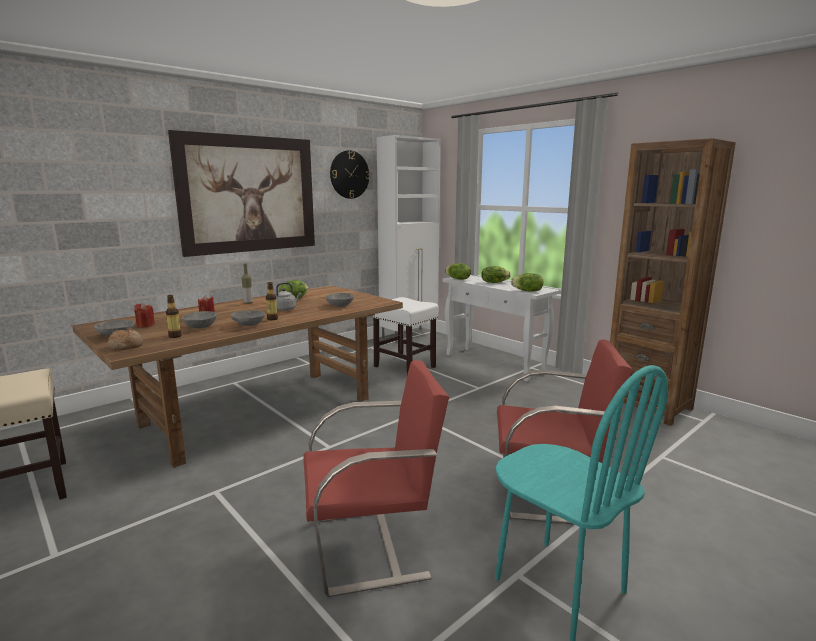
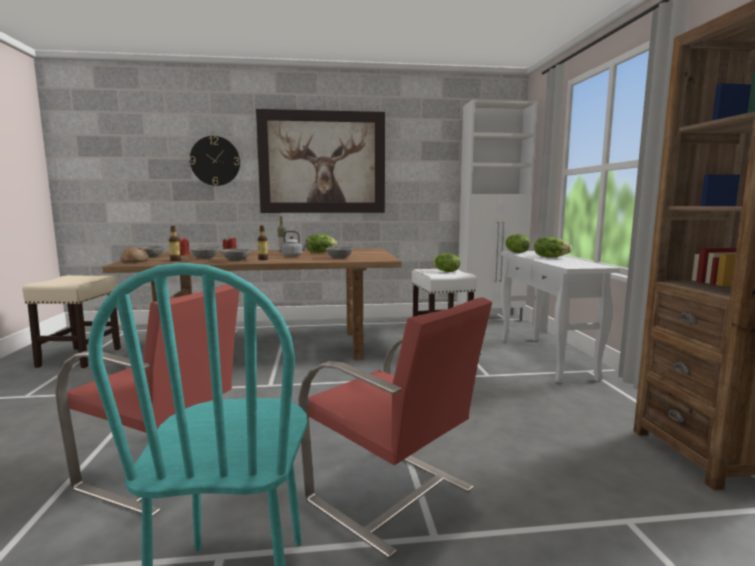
camera: 35 degrees right, 5 degrees down
wall clock [330,150,370,199] -> wall clock moved to [190,136,240,186]
lettuce [511,273,544,291] -> lettuce moved to [432,253,460,272]

